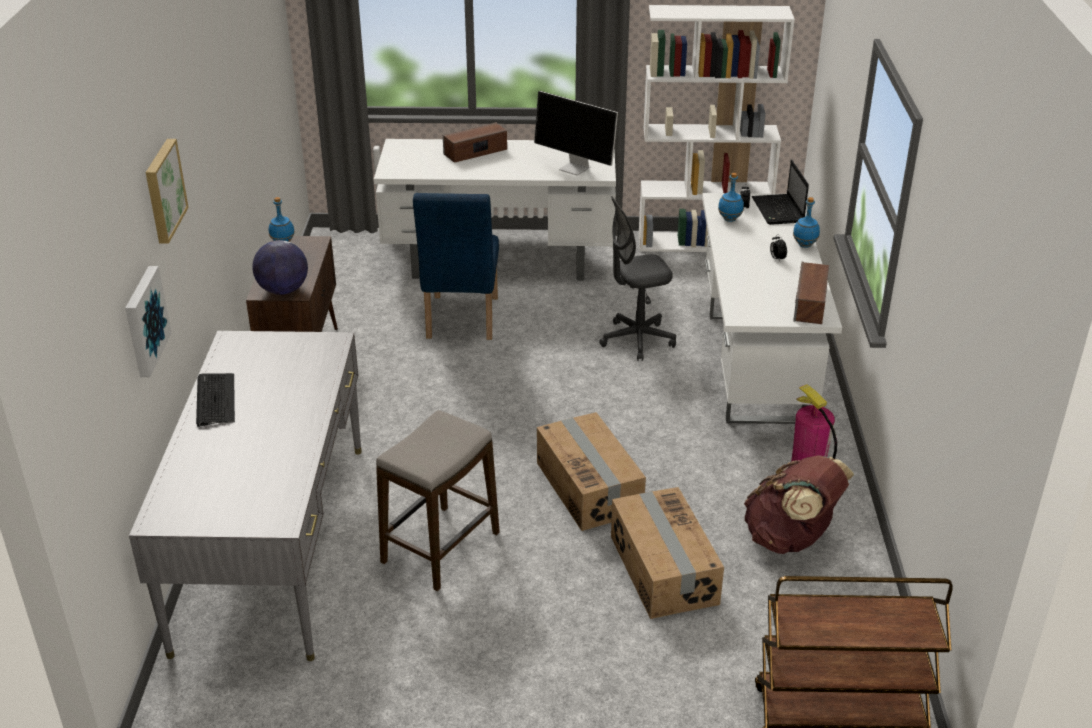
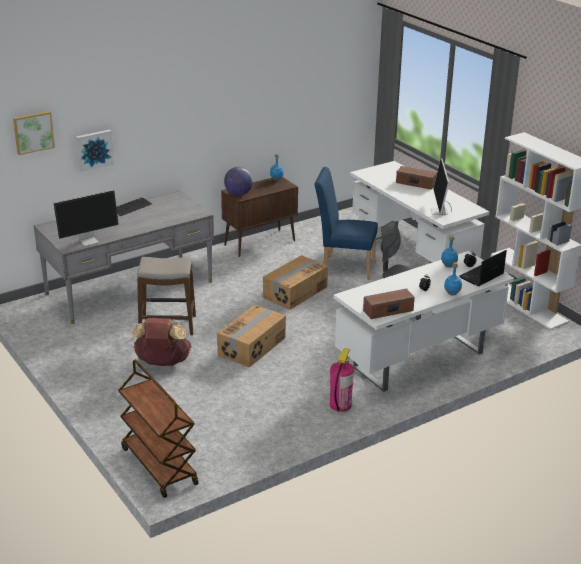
camera: 55 degrees right, 5 degrees down
picture [146,139,189,244] -> picture moved to [13,111,55,155]
blue chair [413,193,499,340] -> blue chair turned 45 degrees clockwise [314,167,378,280]
cardboard box [611,487,724,619] -> cardboard box moved to [263,255,328,310]
brown backpack [744,456,854,554] -> brown backpack moved to [132,318,191,366]
none -> monitor [53,190,119,246]

